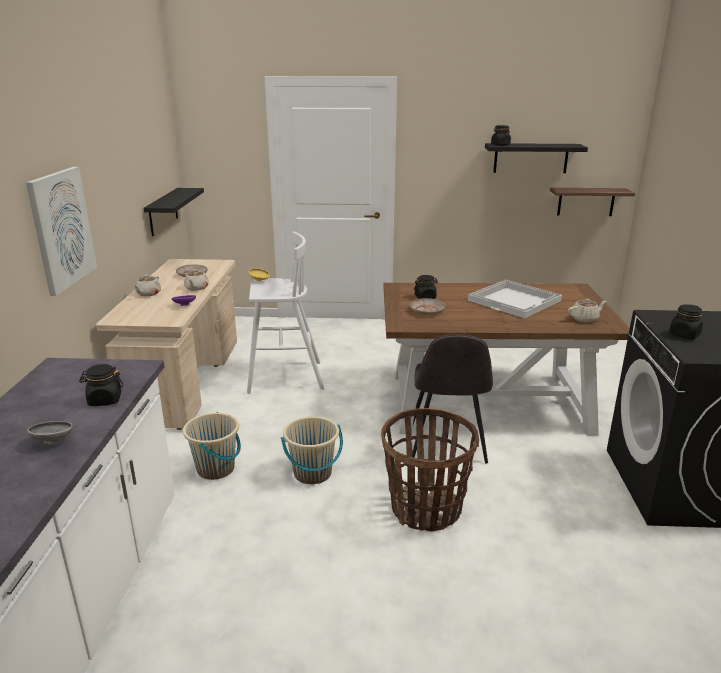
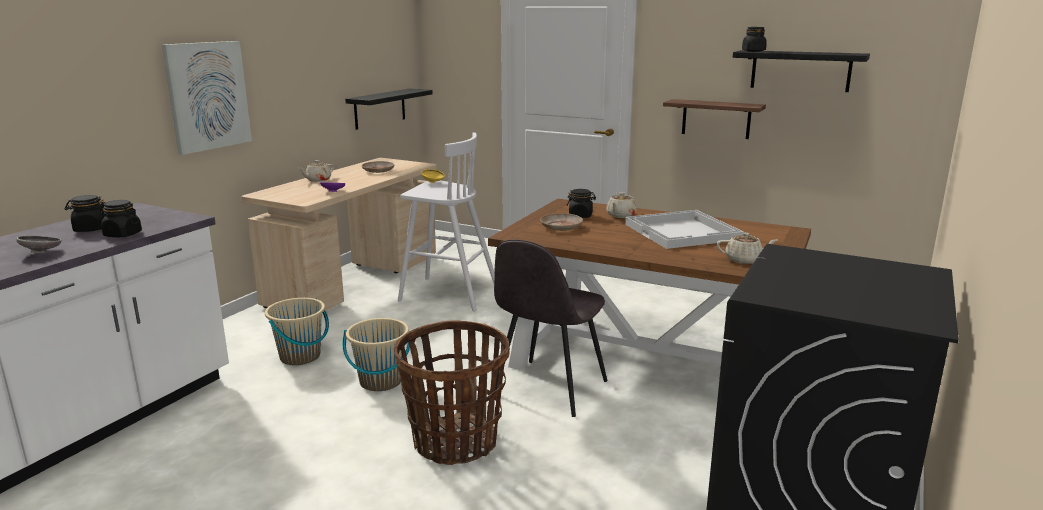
camera: 25 degrees right, 5 degrees down
beige teapot [184,269,209,291] -> beige teapot moved to [606,192,637,218]
shelf [550,188,635,216] -> shelf moved to [663,99,766,139]
black jar [669,304,703,339] -> black jar moved to [65,195,106,232]

